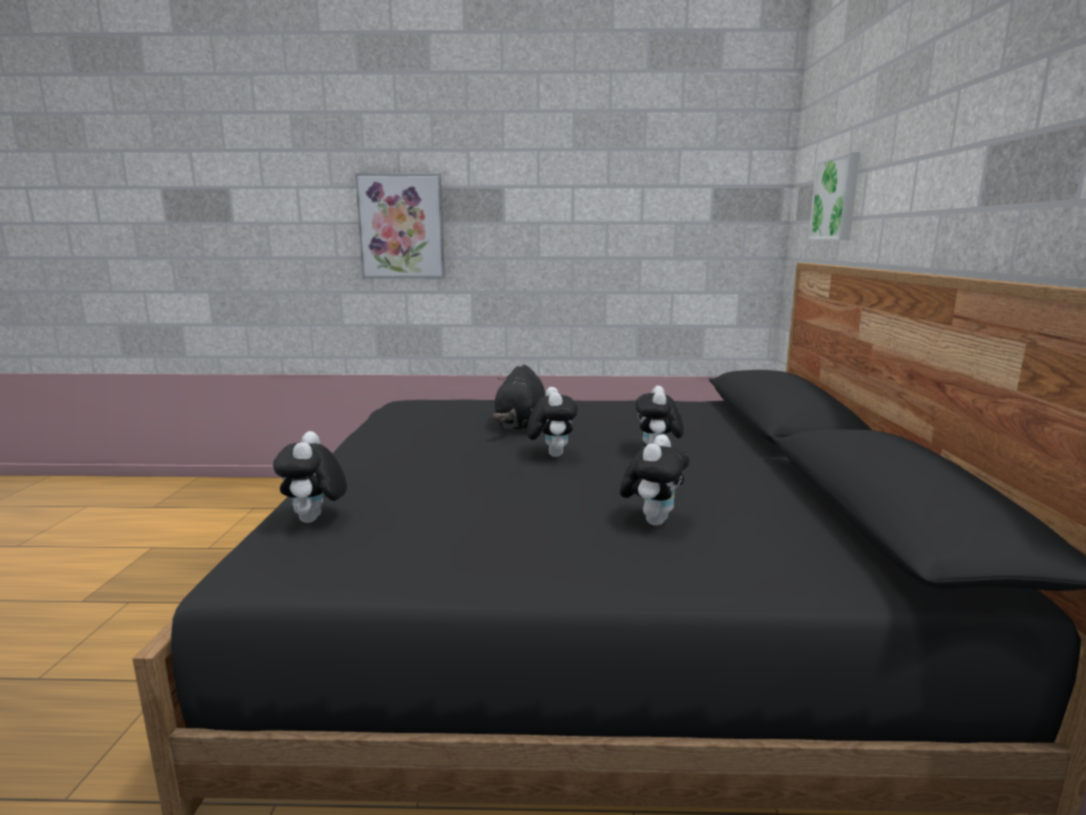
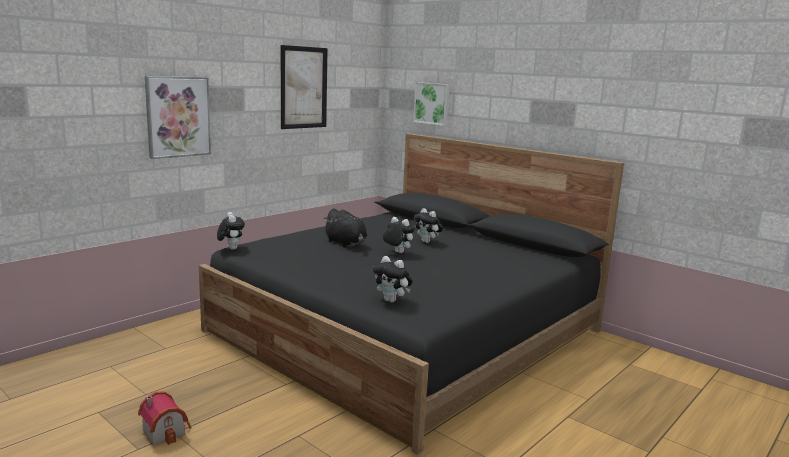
camera: 50 degrees left, 0 degrees up
plush toy [620,434,689,526] -> plush toy moved to [217,212,245,250]
none -> toy house [138,391,192,445]
none -> picture [281,45,328,129]

